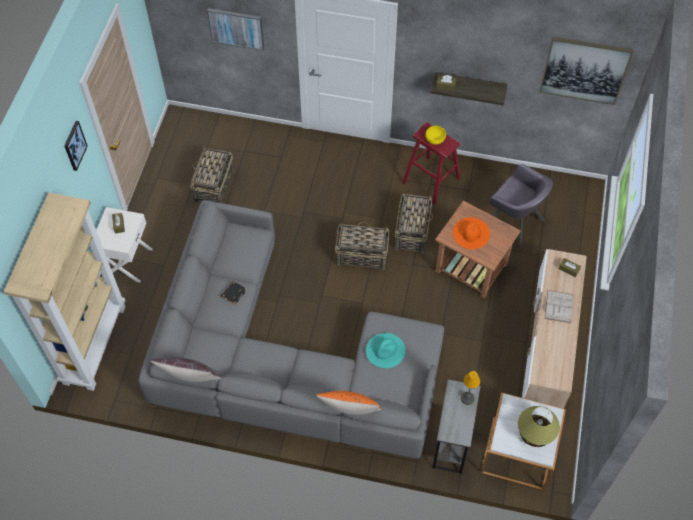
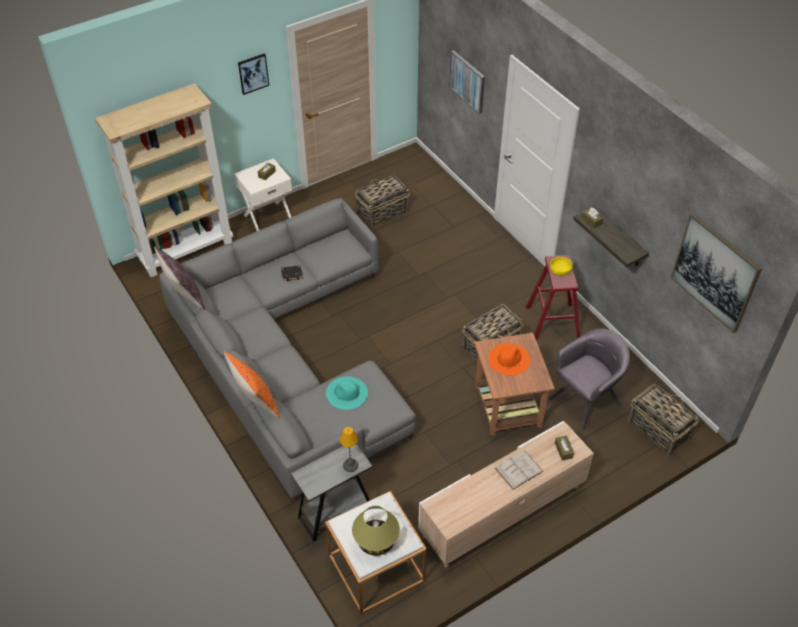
camera: 45 degrees right, 10 degrees down
basket [335,222,390,270] -> basket moved to [627,381,699,456]
grey armchair [489,164,553,249] -> grey armchair turned 120 degrees counterclockwise [548,328,630,432]

